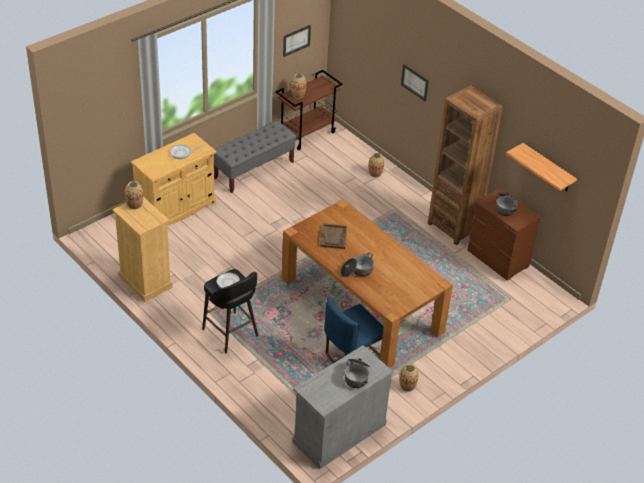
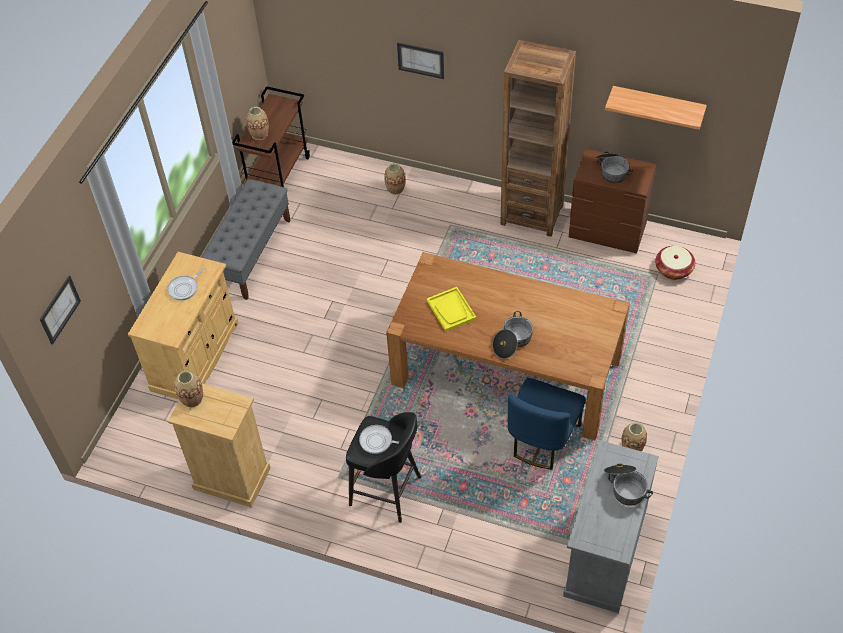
camera: 25 degrees left, 10 degrees up
picture [283,25,311,57] -> picture moved to [40,276,81,345]
brown tray [320,224,347,249] -> yellow tray [427,287,476,332]
none -> basket [655,246,695,280]

